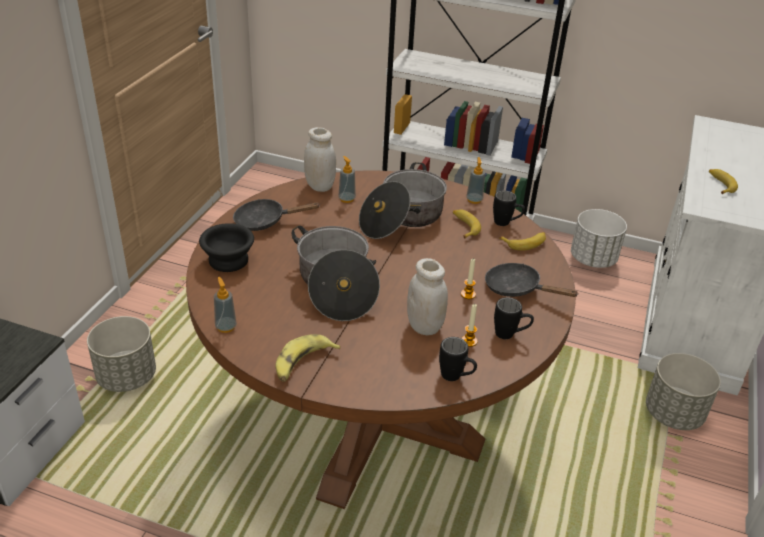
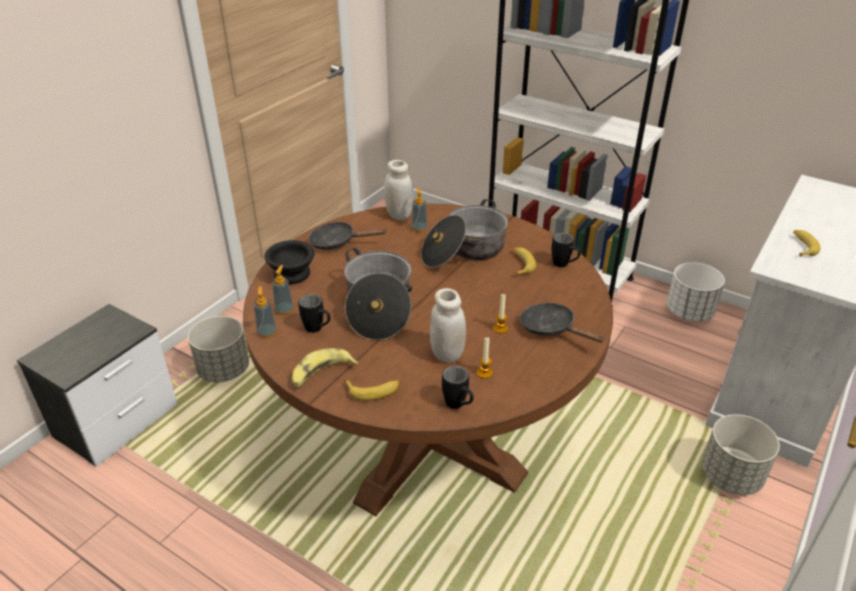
camera: 15 degrees right, 0 degrees up
soap dispenser [466,157,485,204] -> soap dispenser moved to [272,265,294,315]
black mug [494,297,534,339] -> black mug moved to [298,294,331,333]
banana [499,232,546,251] -> banana moved to [344,380,400,401]

